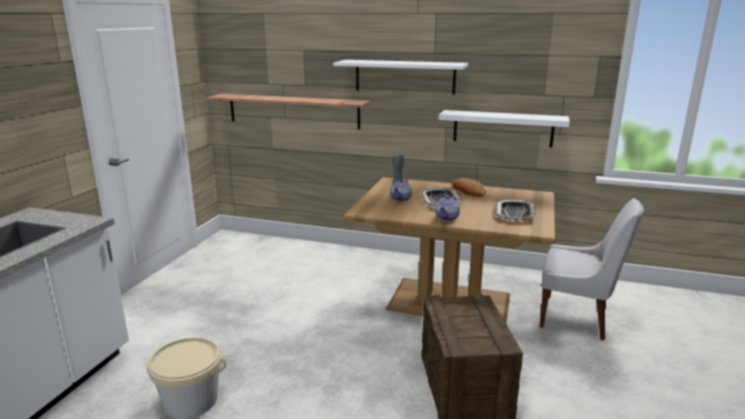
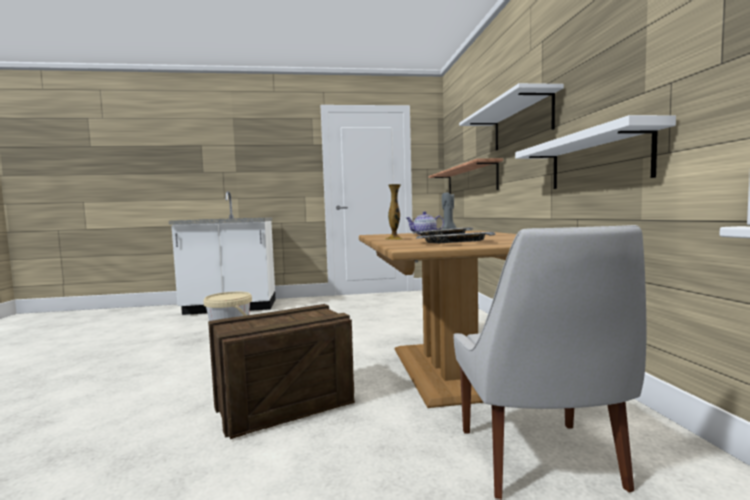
camera: 65 degrees right, 15 degrees down
teapot [435,196,460,221] -> vase [385,184,403,240]
bread [453,178,486,196] -> none

